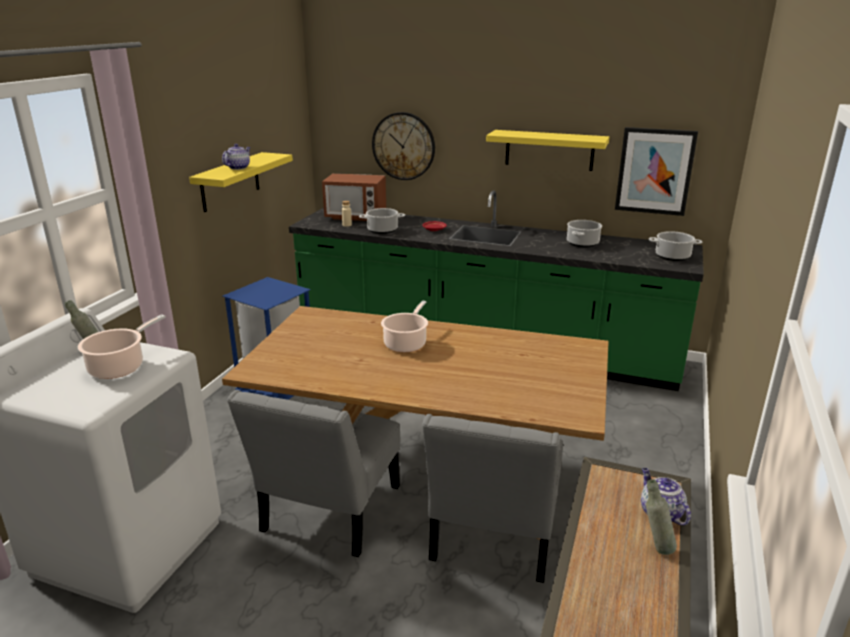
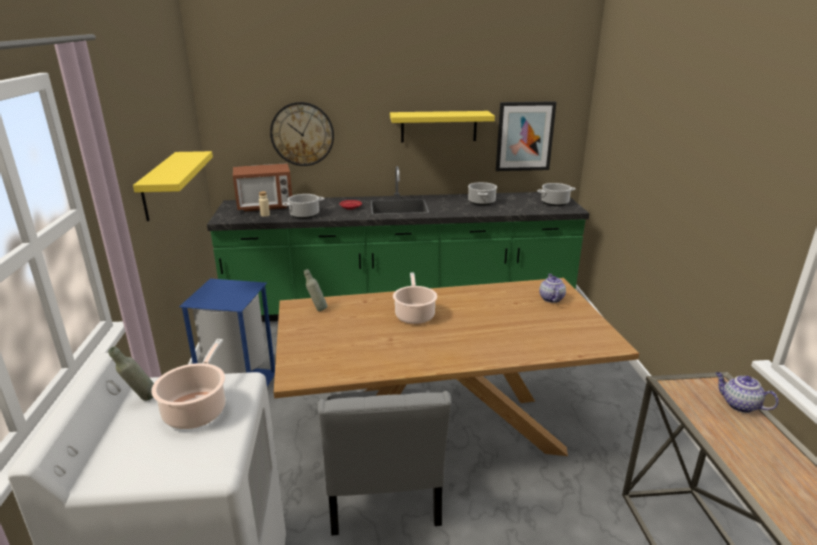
camera: 25 degrees left, 0 degrees up
teapot [222,144,251,170] -> teapot moved to [539,274,566,303]
grey chair [422,414,563,583] -> none
grey bottle [646,480,677,555] -> grey bottle moved to [303,269,327,311]

